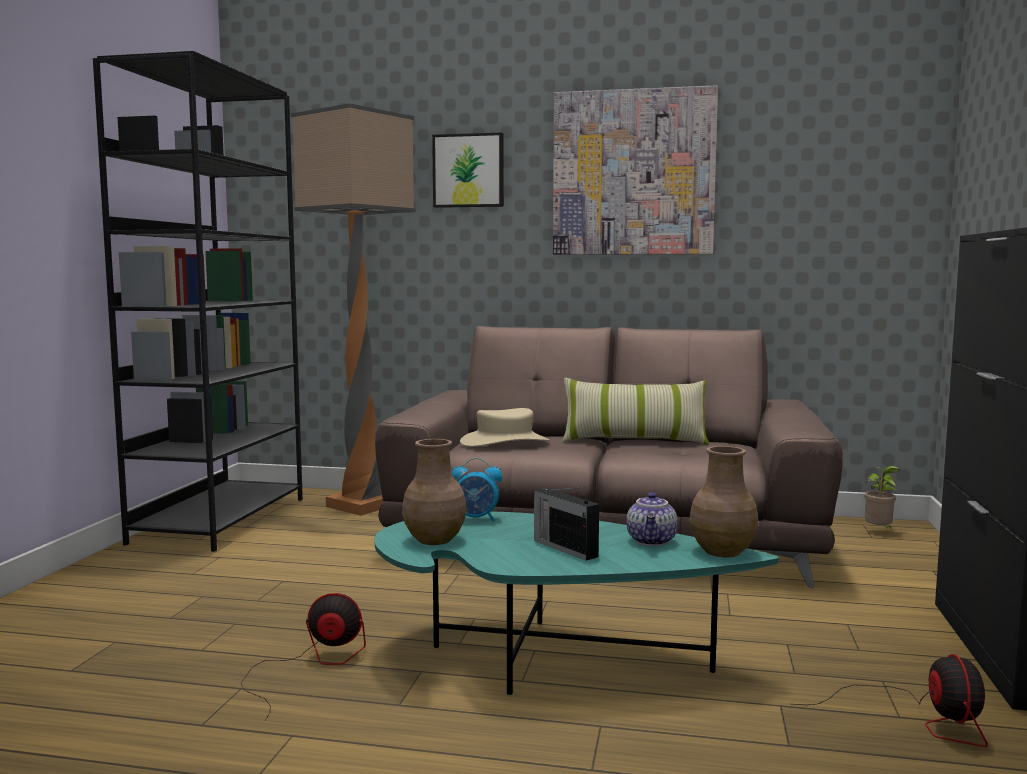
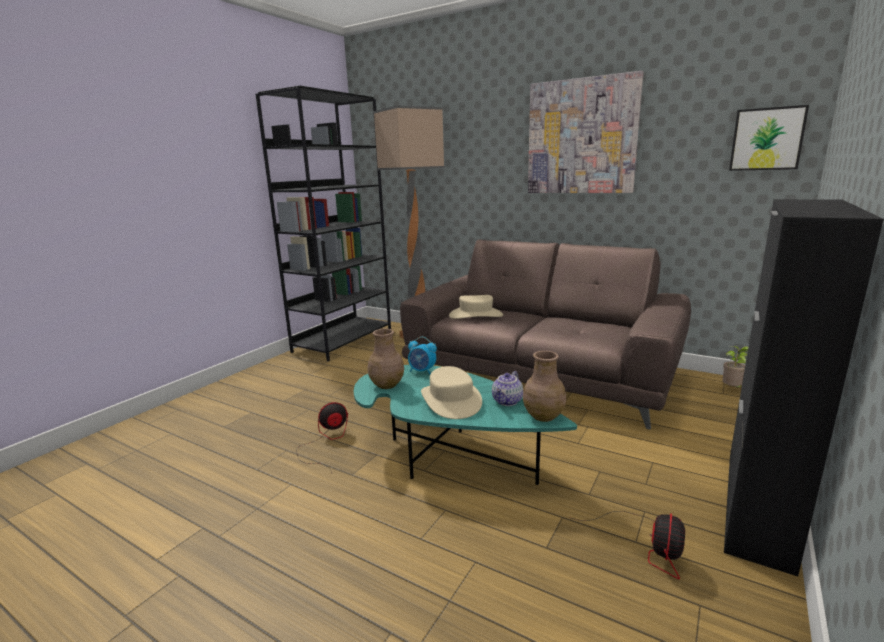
camera: 20 degrees right, 10 degrees up
fan [241,593,366,721] -> fan turned 45 degrees counterclockwise [296,402,348,473]
picture [432,133,504,208] -> picture moved to [729,105,809,171]
radio [534,487,599,561] -> beige hat [421,366,482,419]
pillow [562,378,709,445] -> none

